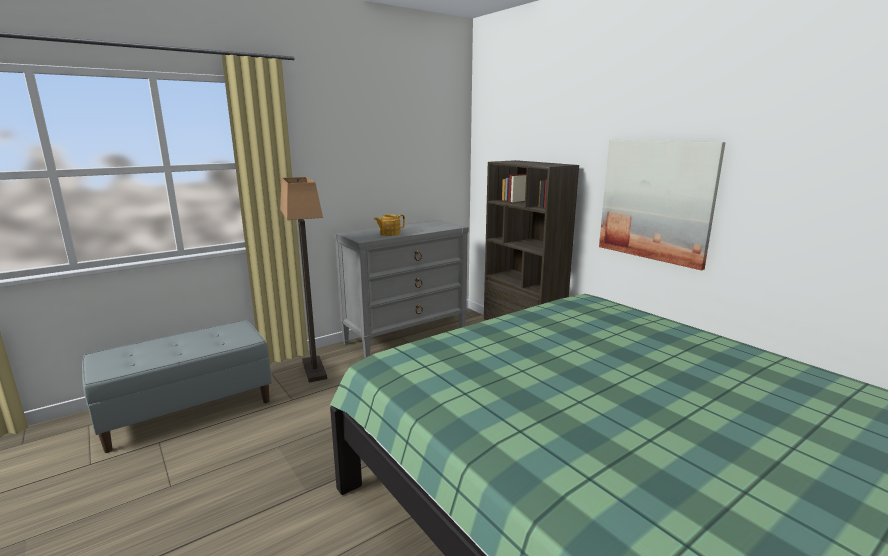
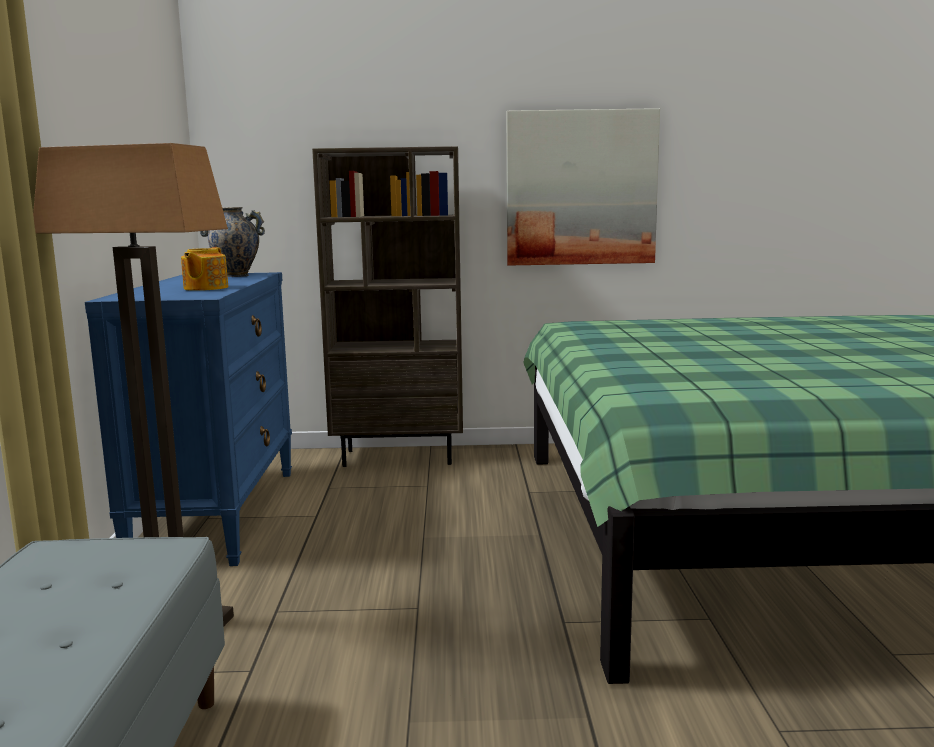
camera: 55 degrees left, 5 degrees down
grey dresser [334,220,469,358] -> blue dresser [85,272,292,566]
none -> vase [200,207,265,277]

